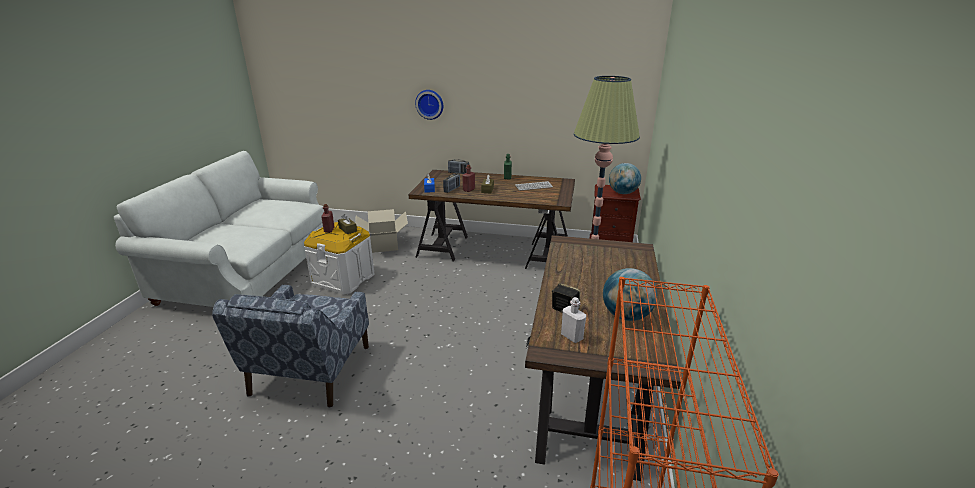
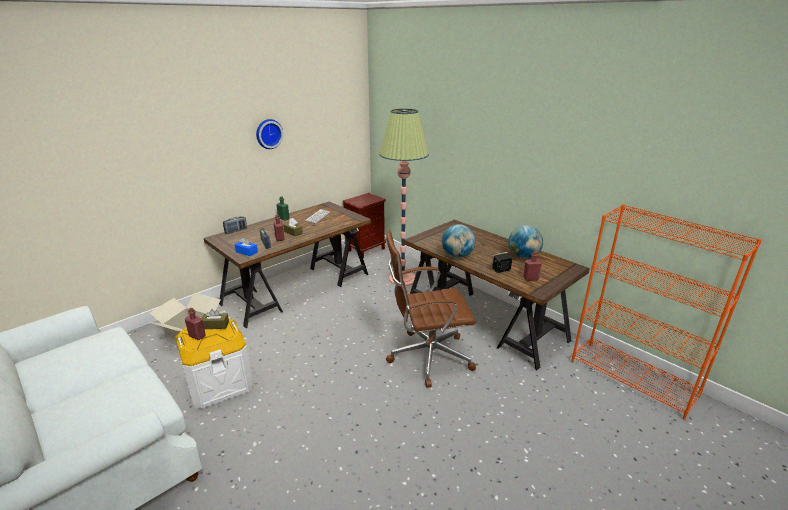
camera: 55 degrees left, 0 degrees up
blue armchair [212,285,369,407] -> none
wall clock [415,90,443,120] -> wall clock moved to [256,119,283,149]
white bottle [561,297,586,343] -> red bottle [523,251,542,281]
globe [609,163,641,194] -> globe moved to [442,224,475,258]
none -> brown office chair [386,230,476,388]

